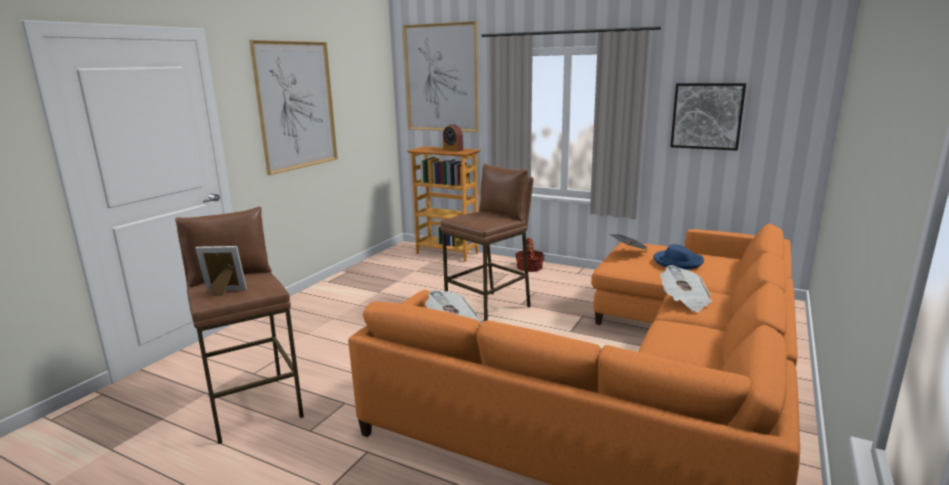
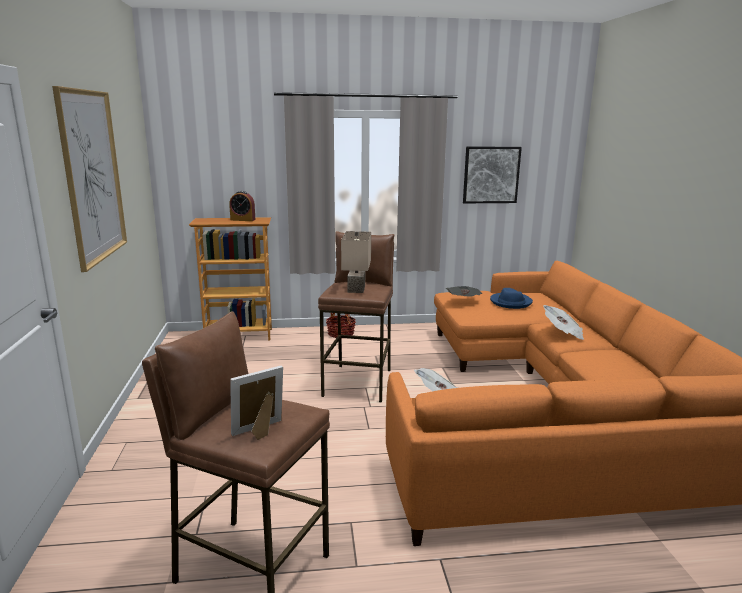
camera: 35 degrees left, 0 degrees up
picture [403,21,479,132] -> none
none -> beige table lamp [341,231,371,293]

